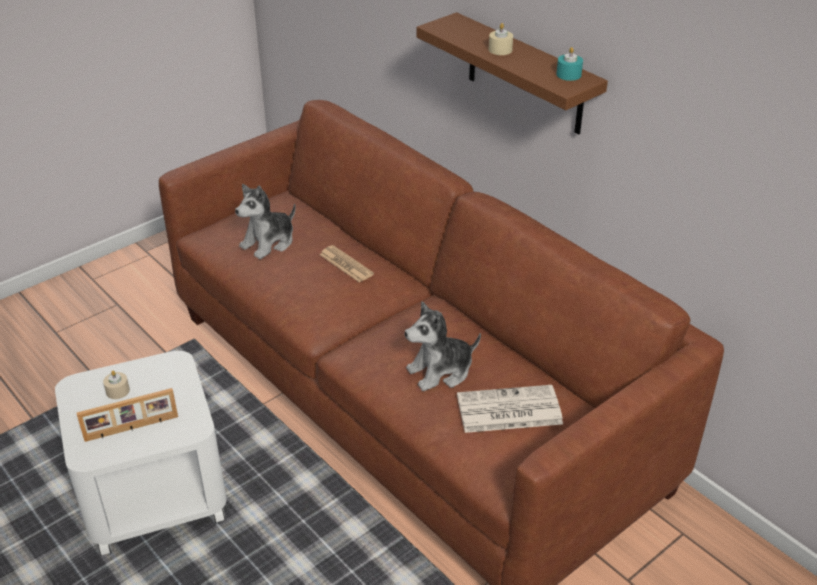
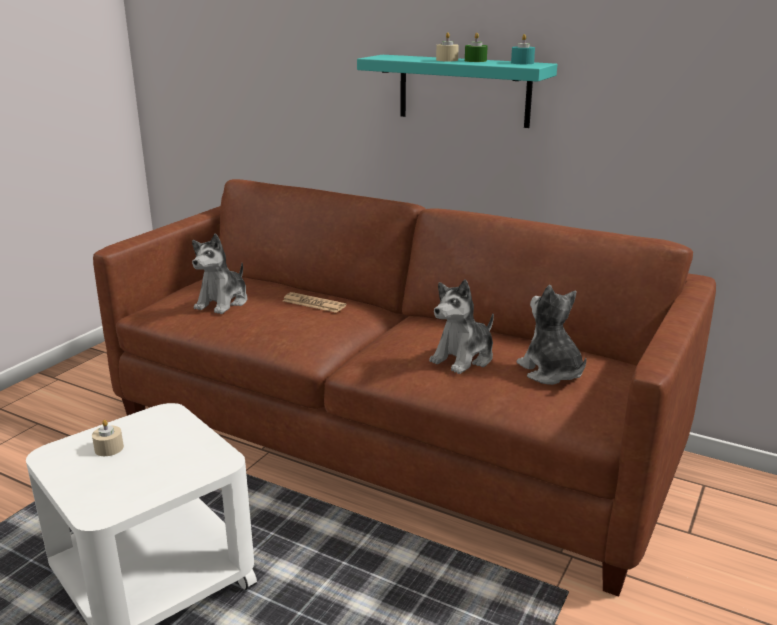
camera: 20 degrees left, 15 degrees down
picture frame [77,388,178,442] -> none
brown shelf [416,12,608,135] -> turquoise shelf [357,55,557,128]
newspaper [457,385,563,433] -> plush toy [516,285,586,385]
none -> green candle [465,33,488,62]

